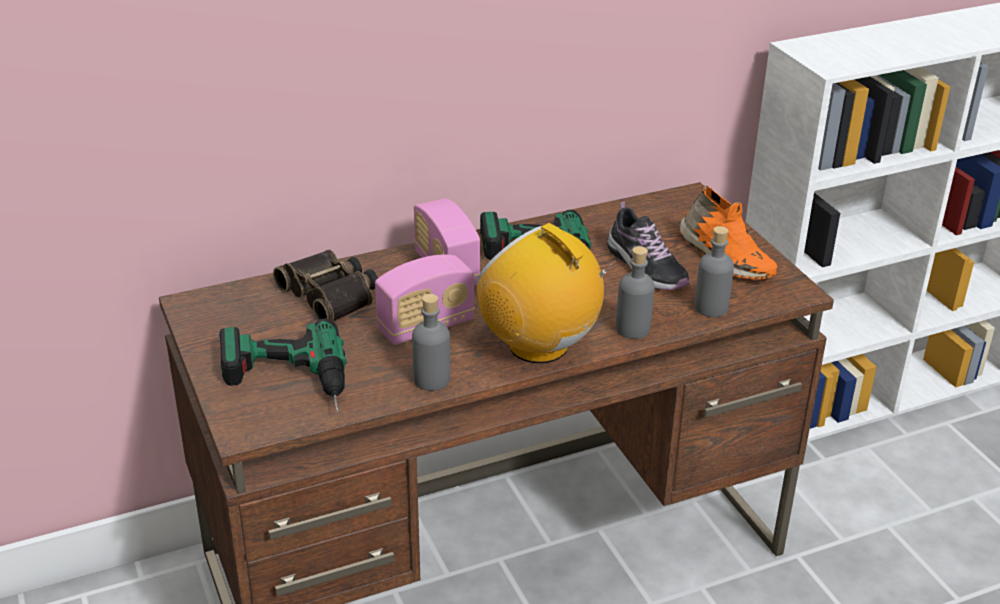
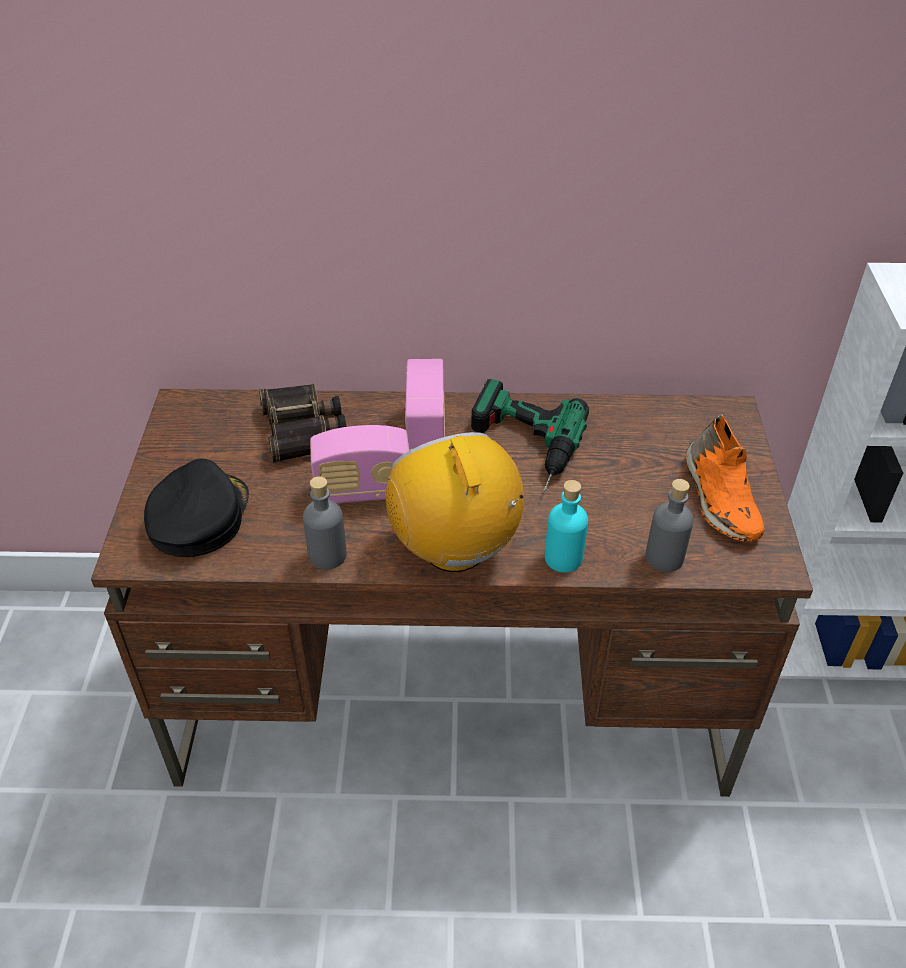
camera: 25 degrees right, 10 degrees up
power drill [219,319,346,412] -> black cap [144,458,249,557]
shoe [607,202,690,290] -> none
grey bottle [616,246,655,339] -> turquoise bottle [545,480,588,573]

